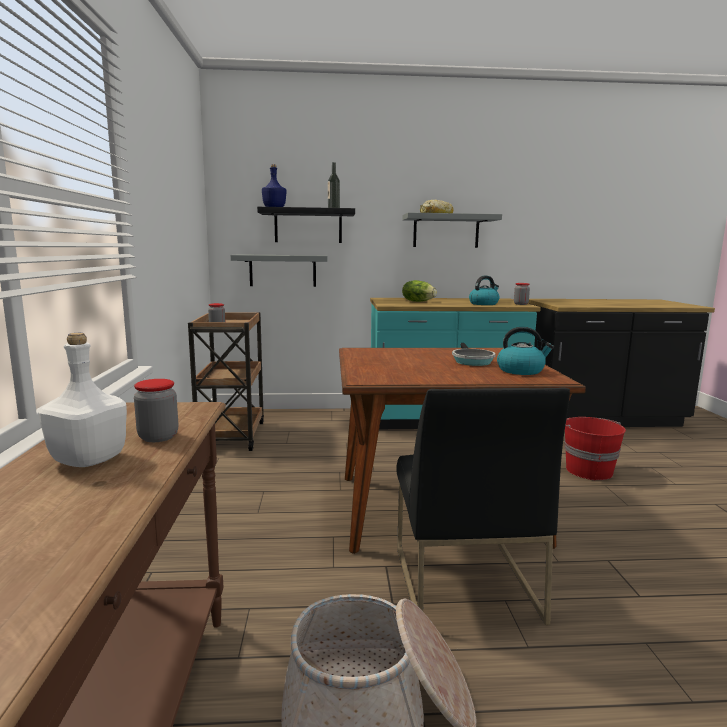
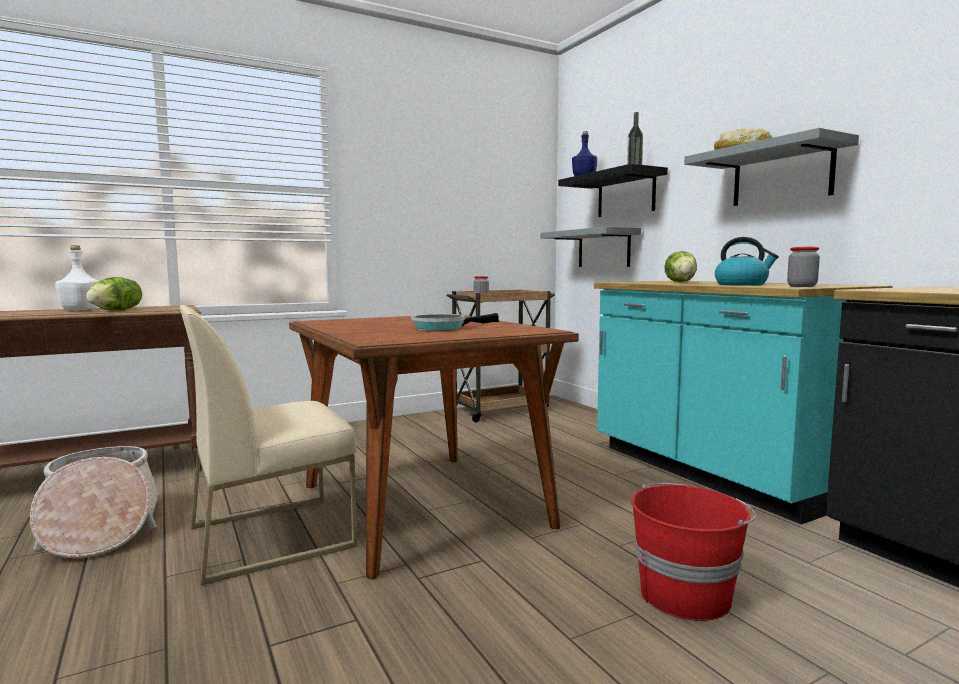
camera: 65 degrees right, 5 degrees down
jar [134,379,178,442] -> lettuce [86,277,142,310]
black chair [396,388,570,625] -> beige chair [180,305,357,585]
kettle [497,327,554,375] -> none

